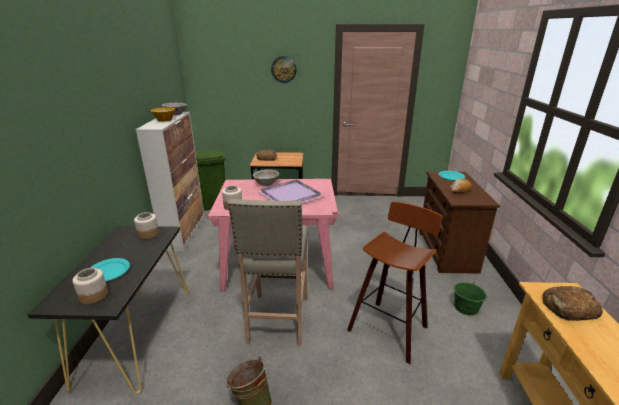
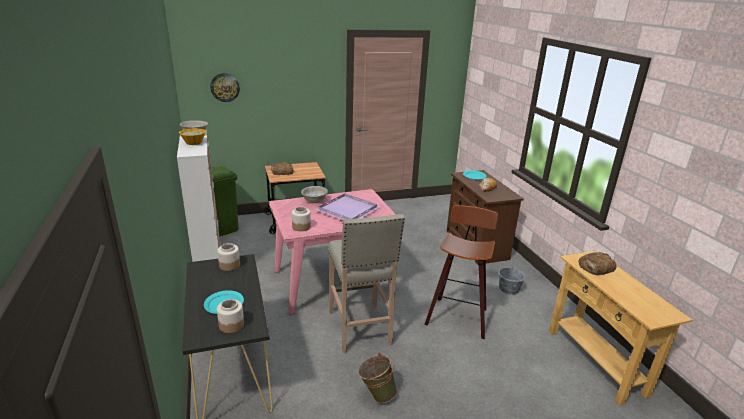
camera: 20 degrees left, 0 degrees up
wall clock [271,56,297,83] -> wall clock moved to [210,73,240,102]
green bucket [454,280,487,315] -> grey bucket [499,262,525,295]

